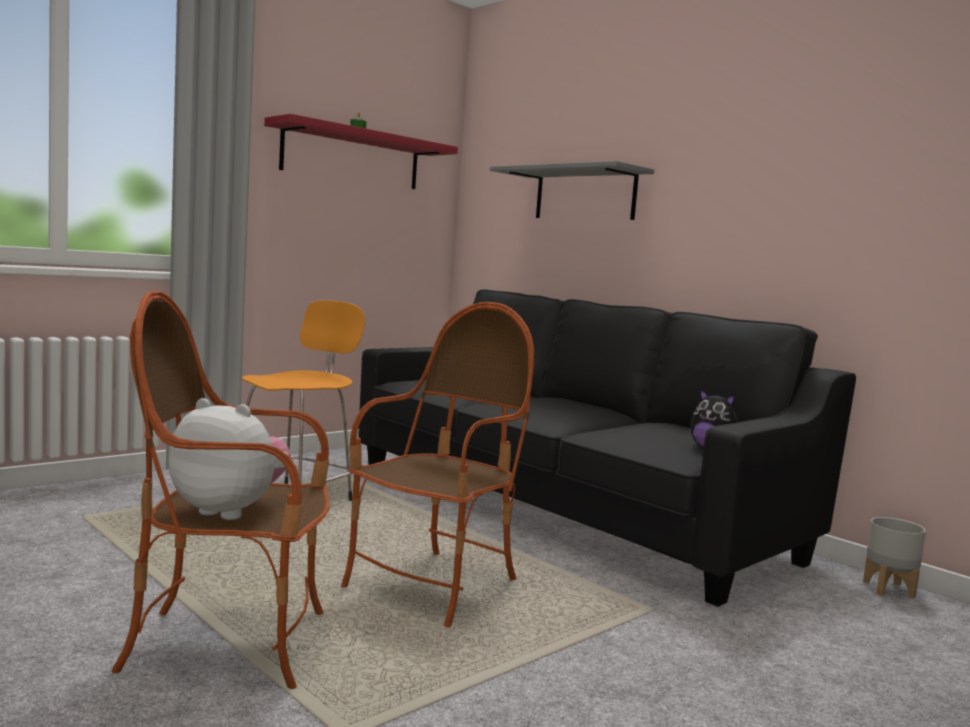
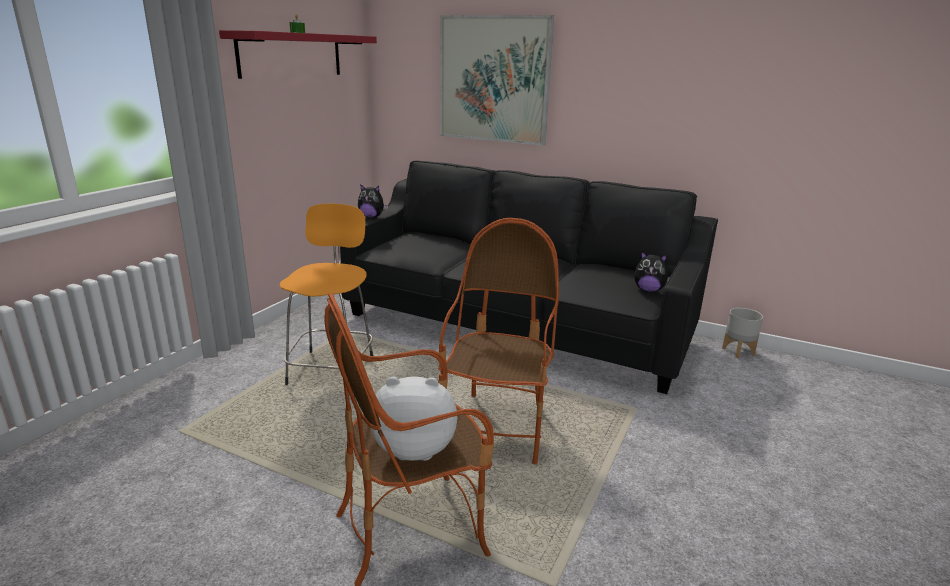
camera: 20 degrees left, 15 degrees up
grey shelf [490,161,654,220] -> picture [440,15,554,146]
none -> plush toy [358,184,388,218]

